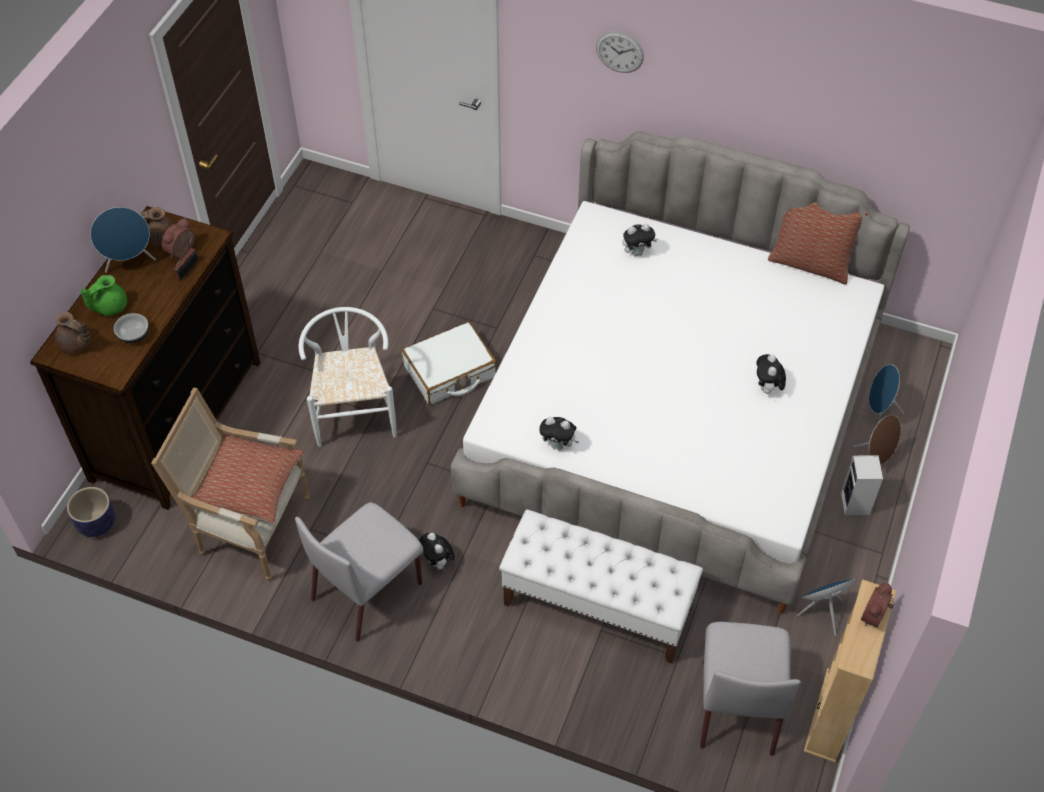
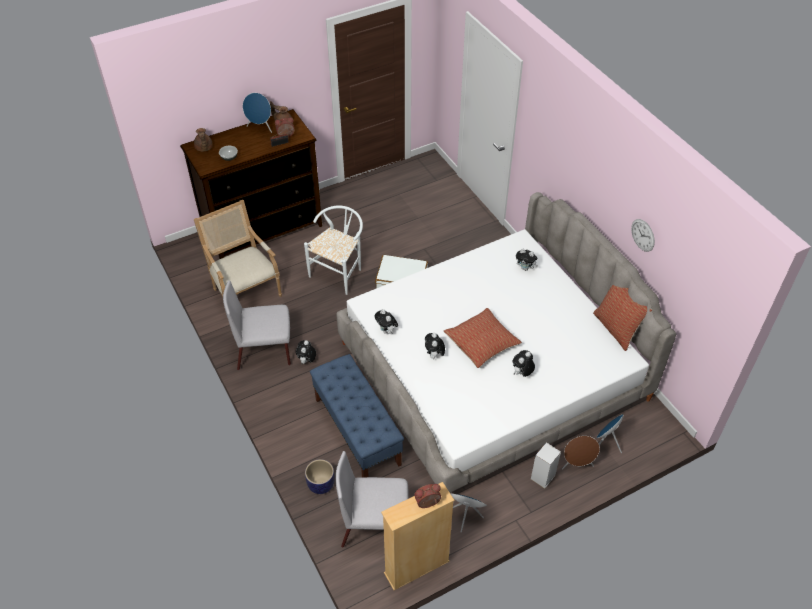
camera: 40 degrees right, 5 degrees down
planter [67,487,115,537] -> planter moved to [305,459,335,494]
green teapot [80,275,127,316] -> none
pillow [191,433,304,523] -> pillow moved to [444,308,522,368]
white bench [499,509,703,664] -> blue bench [310,354,404,477]
wall clock [596,31,644,73] -> wall clock moved to [631,219,655,252]
grey chair [700,622,801,756] -> grey chair turned 45 degrees clockwise [335,451,409,547]
none -> plush toy [425,333,445,359]

